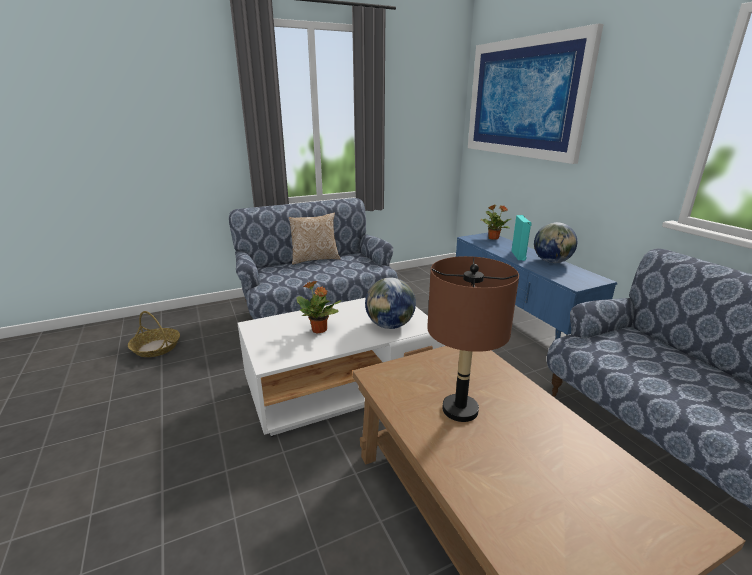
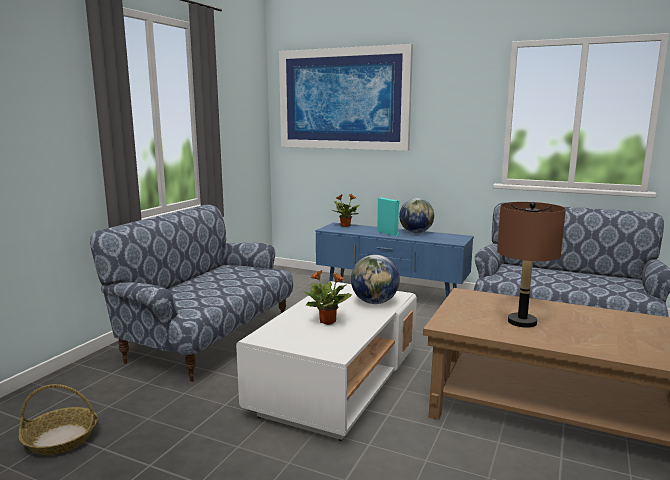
camera: 40 degrees left, 10 degrees down
pillow [289,213,340,265] -> none

